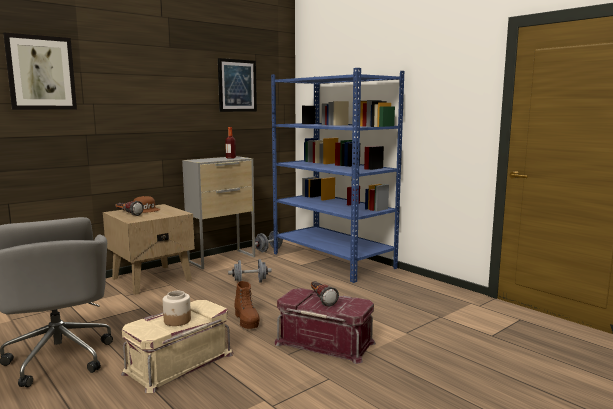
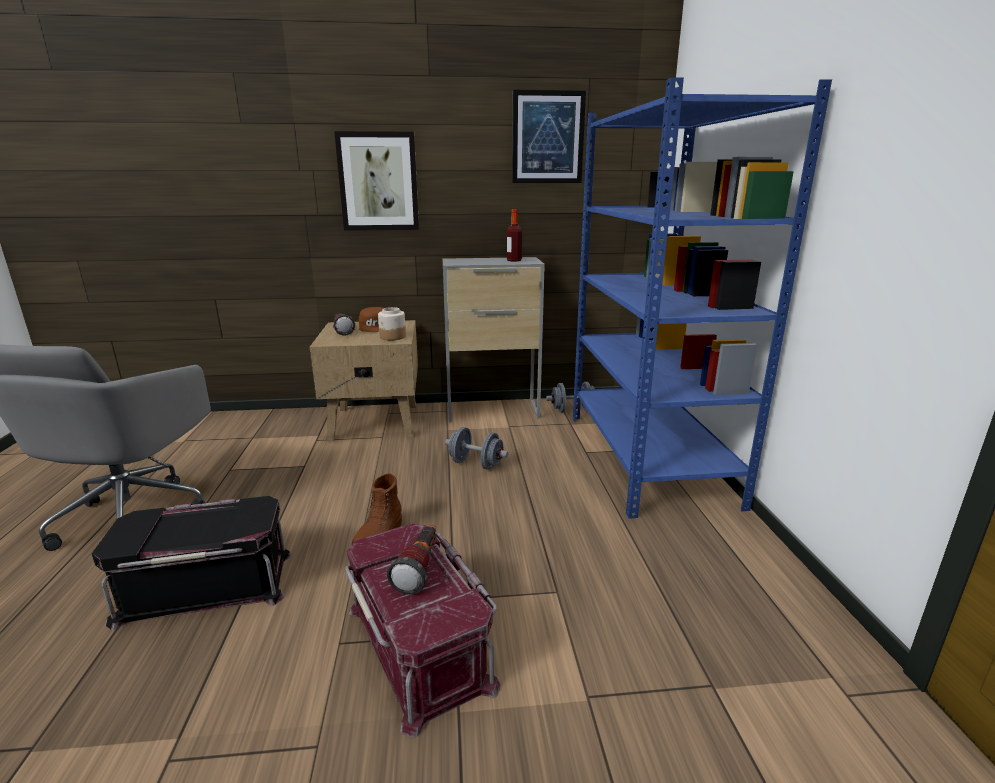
camera: 35 degrees right, 10 degrees up
picture [3,33,77,110] -> picture moved to [334,131,419,231]
beige storage box [121,300,233,393] -> black storage box [92,496,292,630]
jar [163,291,191,326] -> jar moved to [378,307,406,340]

